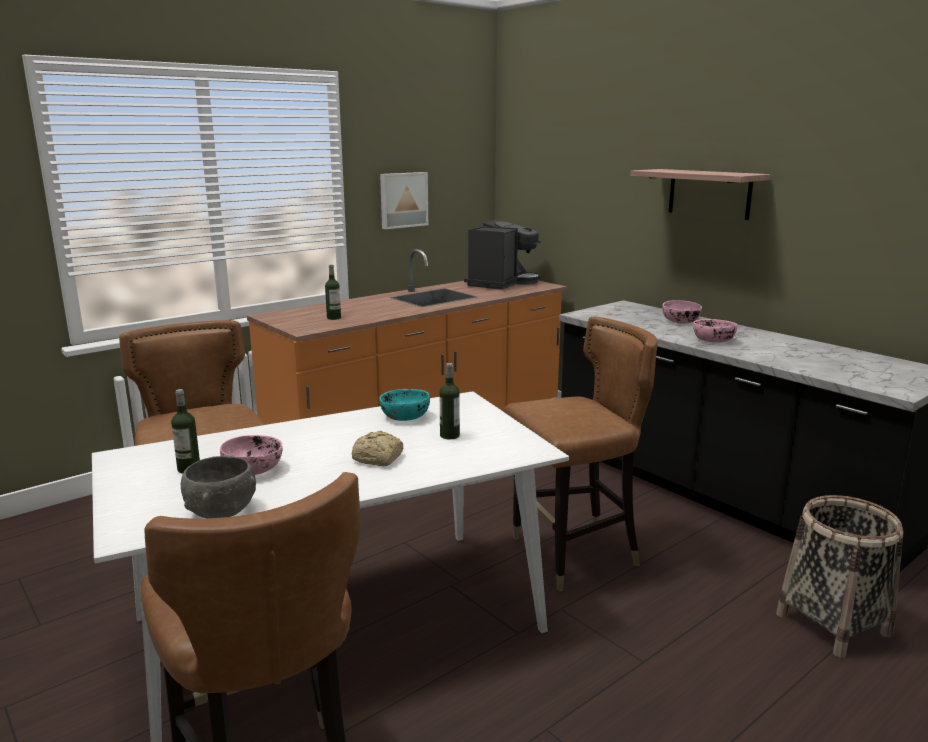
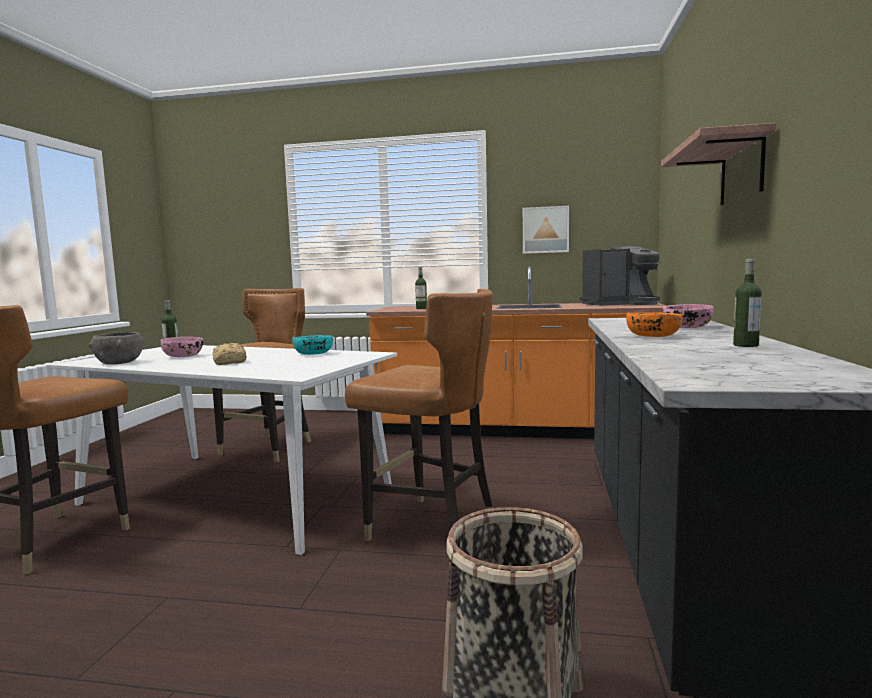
camera: 50 degrees right, 10 degrees down
bottle [440,363,460,439] -> bottle moved to [733,258,762,347]
pink bowl [693,319,737,343] -> orange bowl [626,312,683,337]

